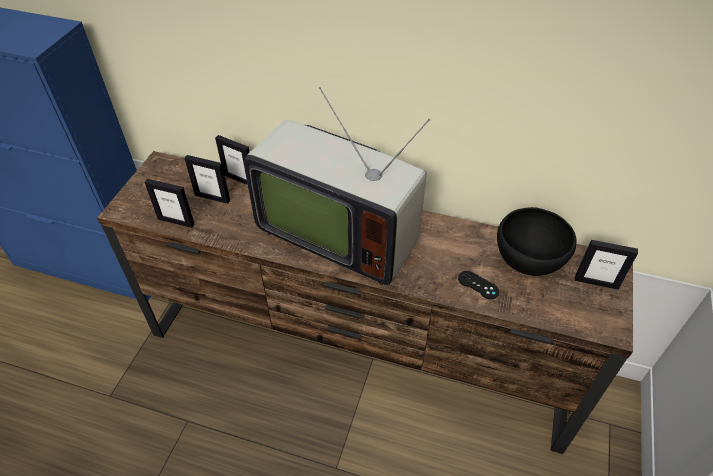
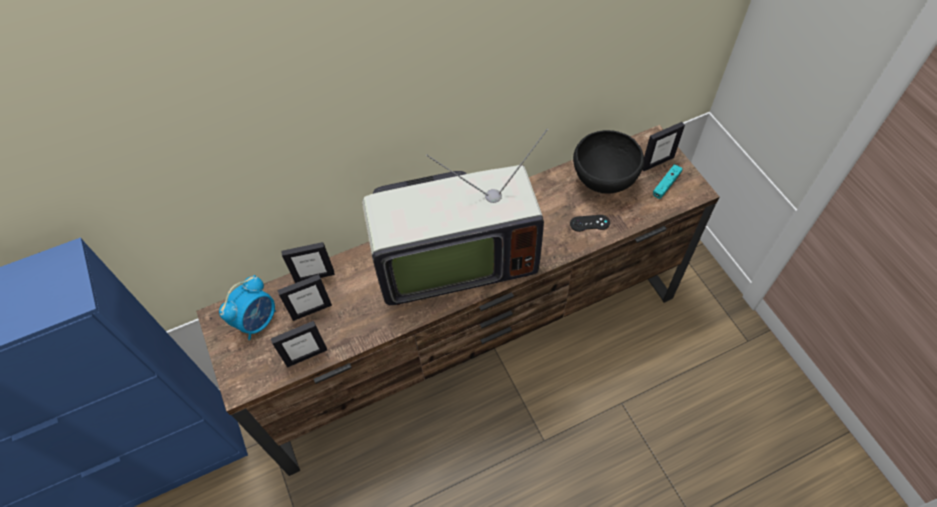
camera: 40 degrees left, 10 degrees up
none -> alarm clock [219,275,276,340]
none -> turquoise game controller [653,164,683,199]

